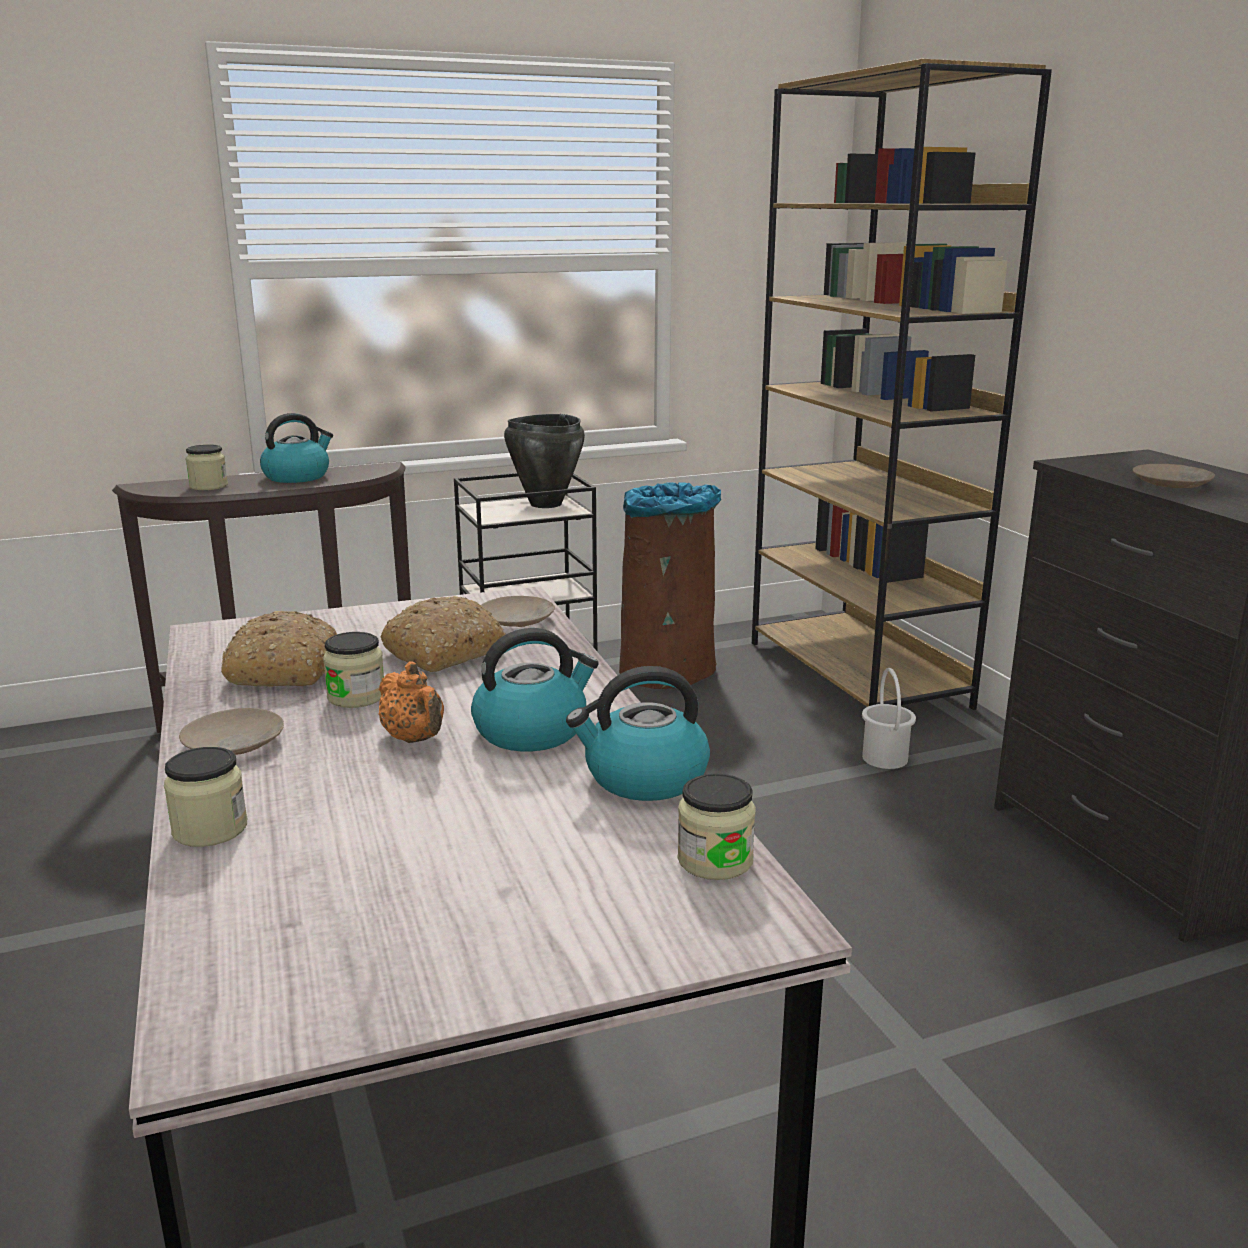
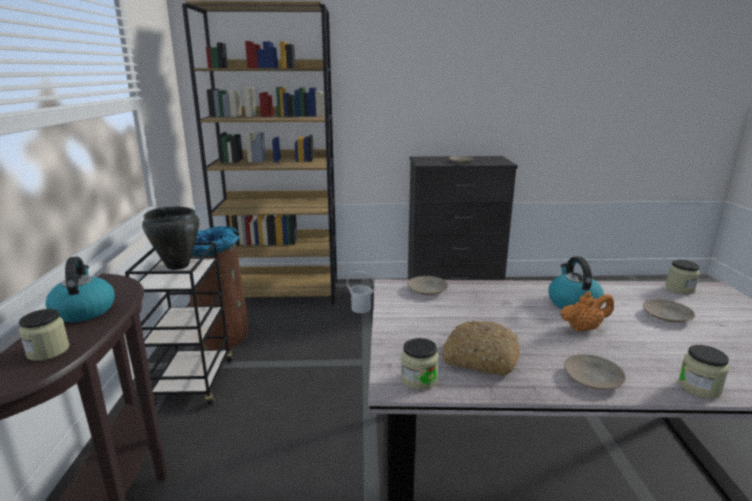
camera: 70 degrees left, 0 degrees up
jar [323,632,384,708] -> jar moved to [401,338,439,390]
bread [381,596,506,672] -> none
kettle [566,666,710,801] -> none
none -> beige plate [643,299,695,322]

